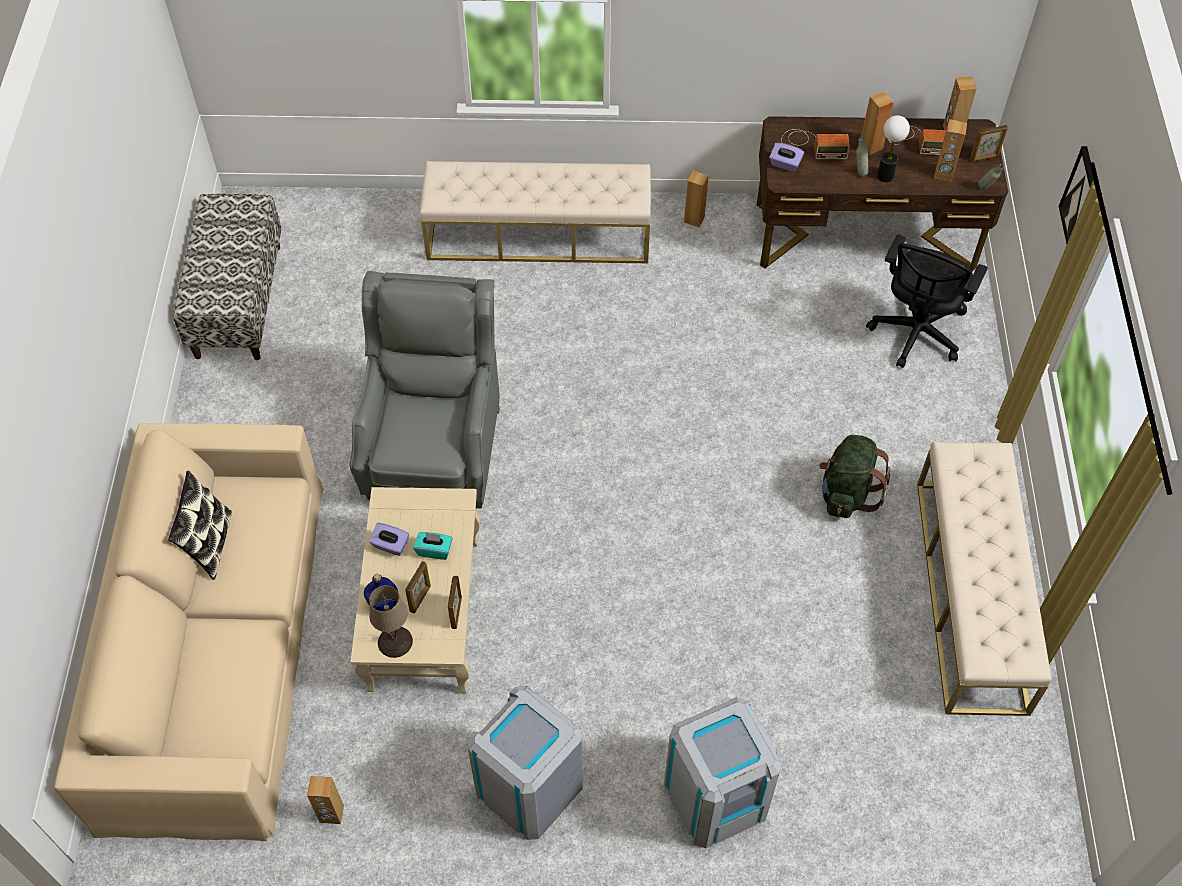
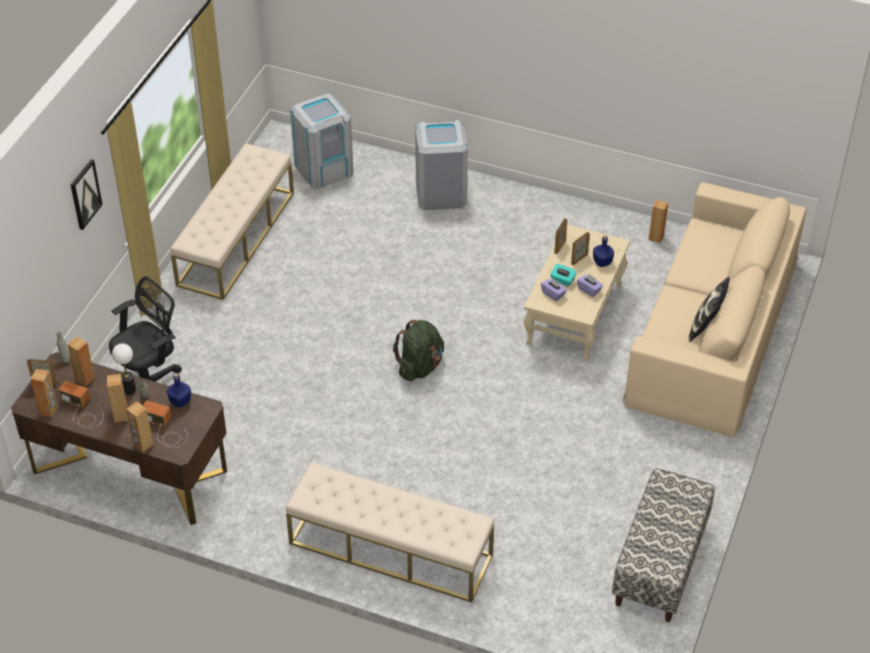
camera: 160 degrees left, 10 degrees down
grey armchair [350,271,500,509] -> none
beige table lamp [369,585,413,658] -> none
grey trash can [467,686,583,840] -> grey trash can moved to [290,94,354,189]
brown speaker [684,171,709,227] -> brown speaker moved to [126,401,154,452]
purple tissue box [769,143,804,172] -> purple tissue box moved to [541,278,567,301]
green backpack [819,435,890,518] -> green backpack moved to [393,320,444,381]
none -> blue bottle [167,373,191,407]

